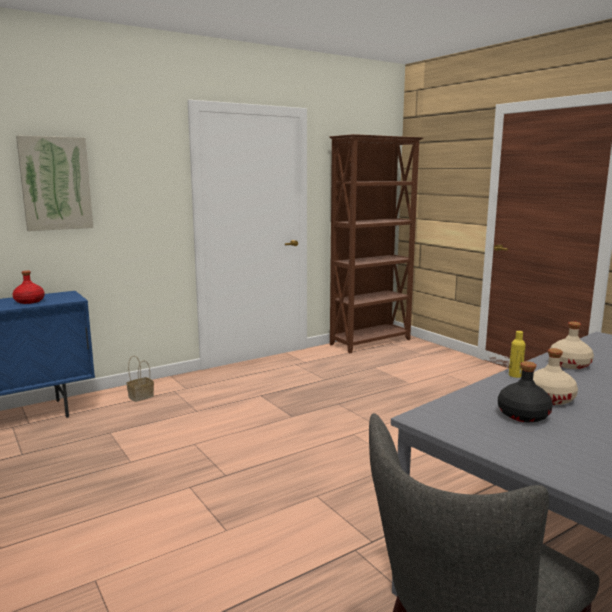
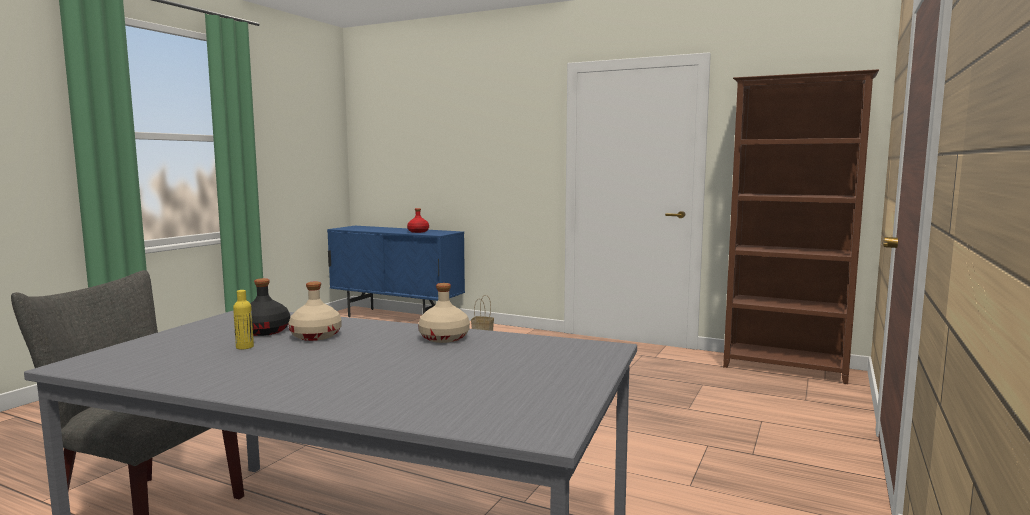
camera: 60 degrees right, 5 degrees down
picture [16,135,93,231] -> none
yellow bottle [509,331,525,378] -> yellow bottle moved to [233,290,254,349]

